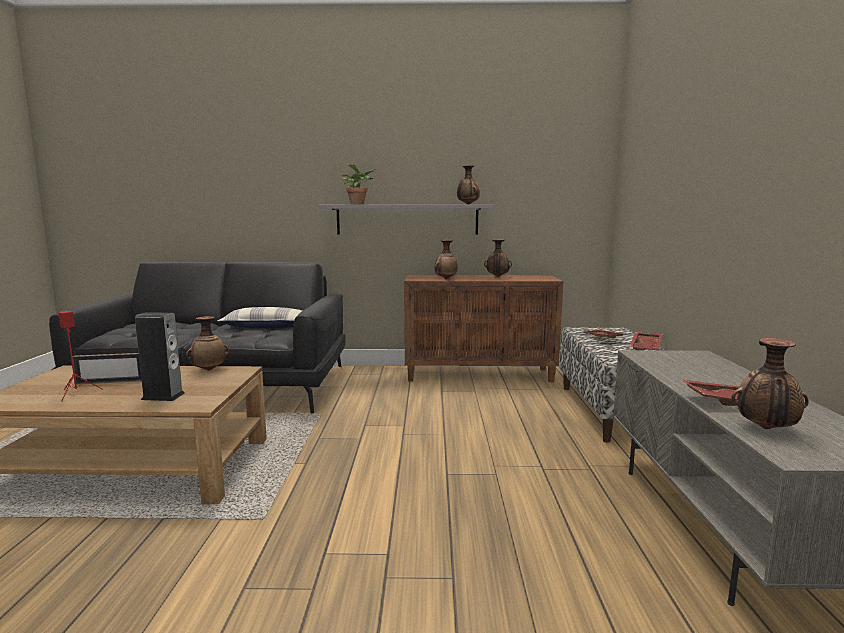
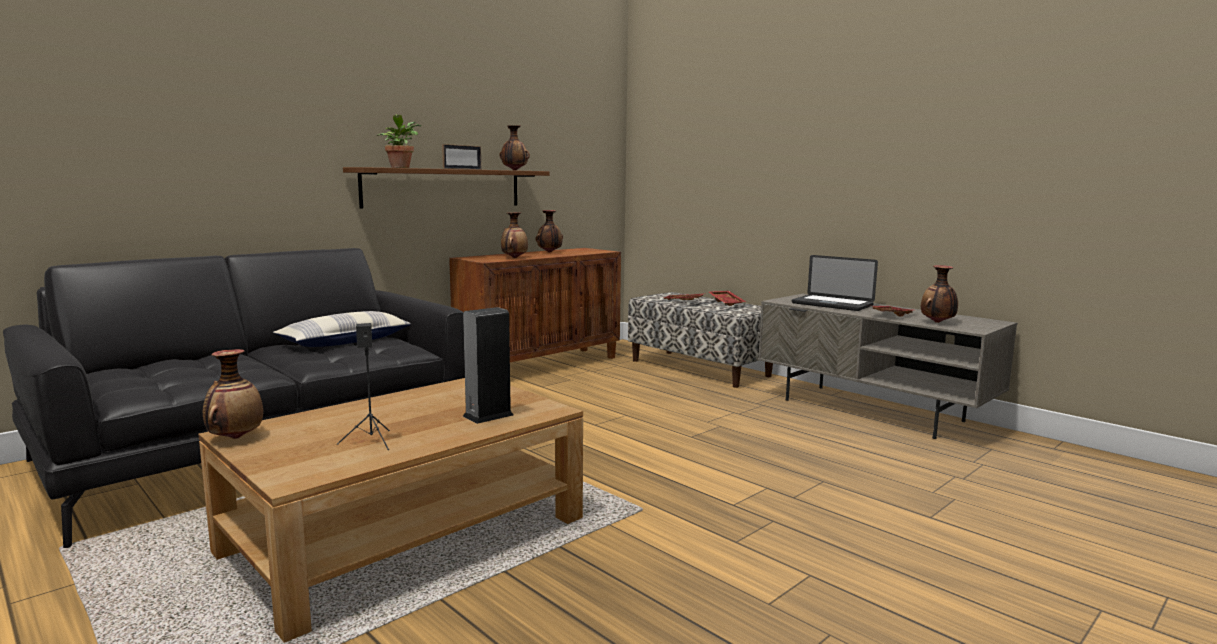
camera: 45 degrees left, 0 degrees up
red speaker [58,311,103,400] -> black speaker [337,323,390,450]
picture frame [72,353,142,385] -> picture frame moved to [442,144,481,170]
vase [186,316,229,371] -> vase moved to [203,349,263,439]
grey shelf [319,204,493,235] -> brown shelf [343,167,550,209]
none -> laptop [792,255,878,311]

